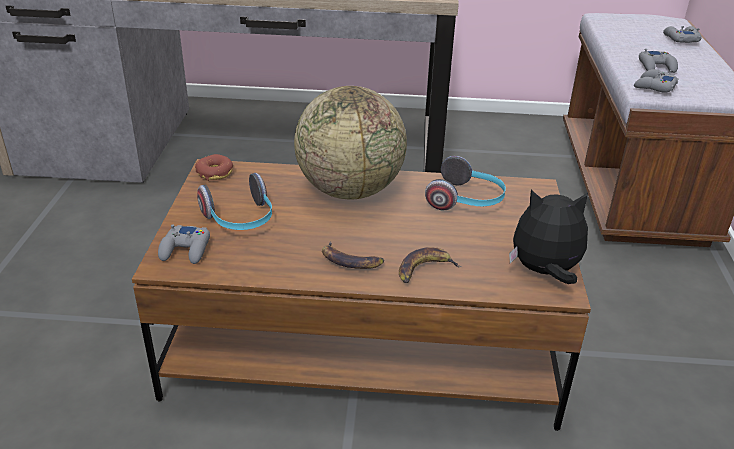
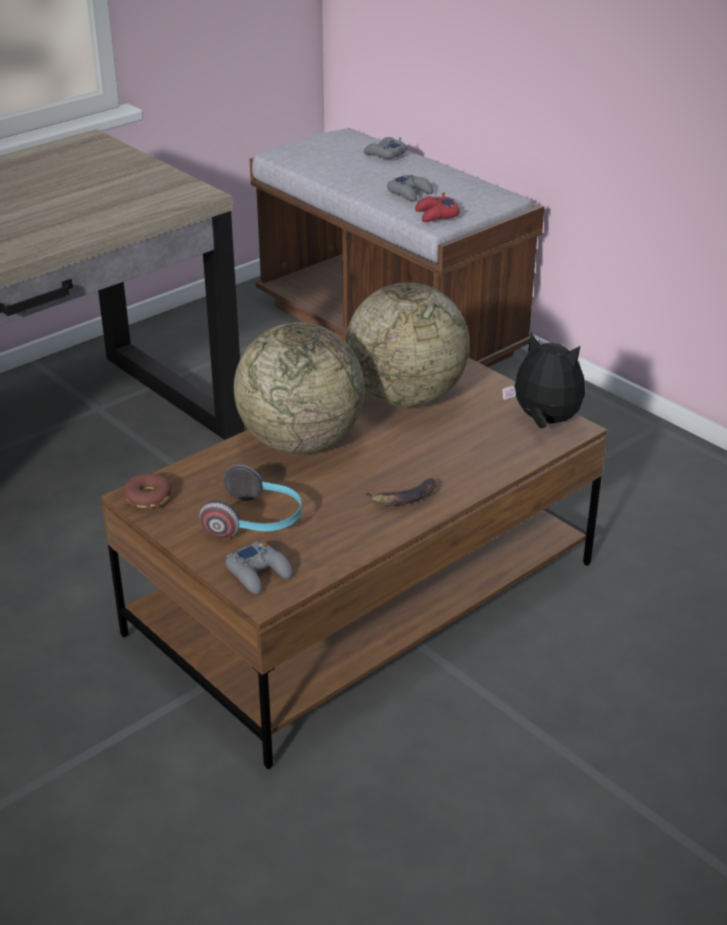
camera: 45 degrees left, 0 degrees up
banana [399,247,462,283] -> none
headphones [425,156,506,210] -> globe [346,282,470,407]
plush toy [509,190,588,284] -> plush toy turned 75 degrees clockwise [502,333,585,428]
grey game controller [634,69,679,93] -> red game controller [415,192,460,222]

